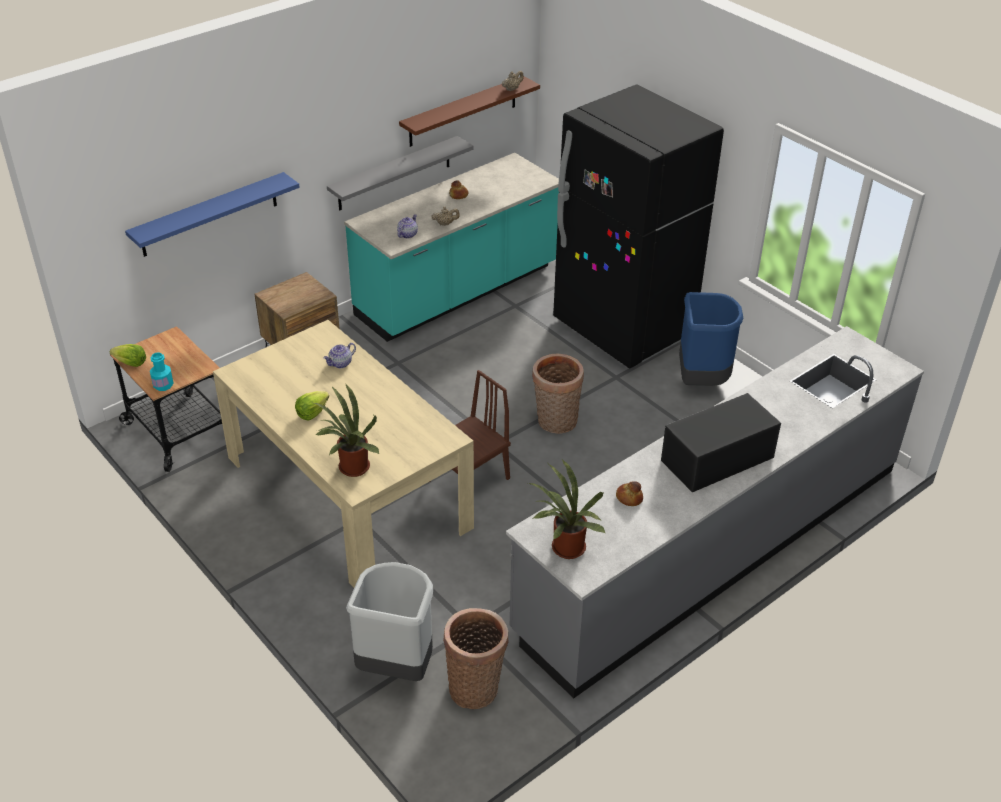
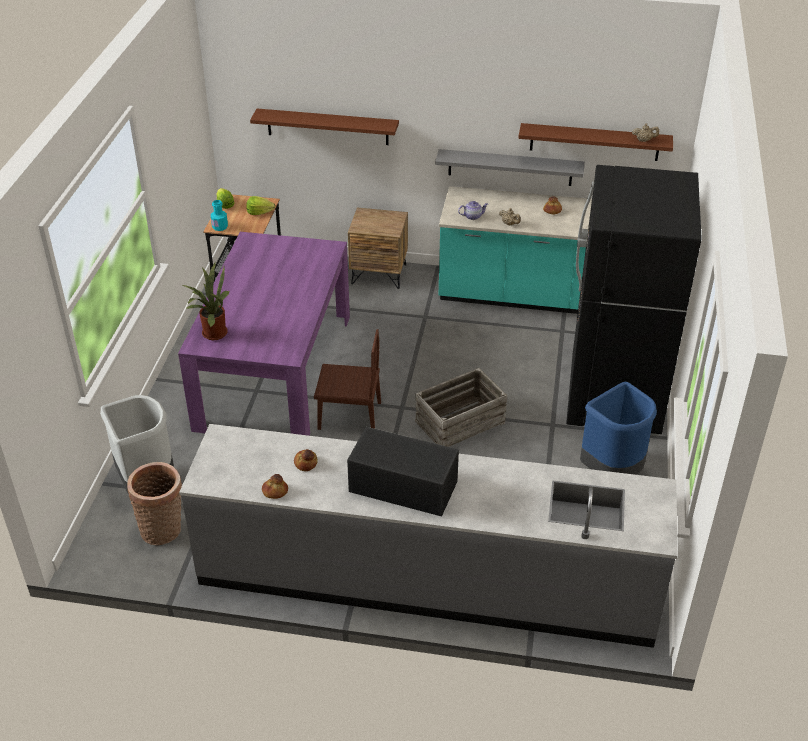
camera: 50 degrees right, 0 degrees up
blue shelf [125,172,300,257] -> brown shelf [250,109,399,145]
beige dining table [213,320,474,588] -> purple dining table [178,232,350,436]
lettuce [295,391,329,421] -> lettuce moved to [246,196,275,215]
teapot [323,343,356,368] -> none
potted plant [528,459,606,559] -> none
basket [532,354,584,434] -> crate [415,368,507,447]
none -> bread [262,474,288,499]

